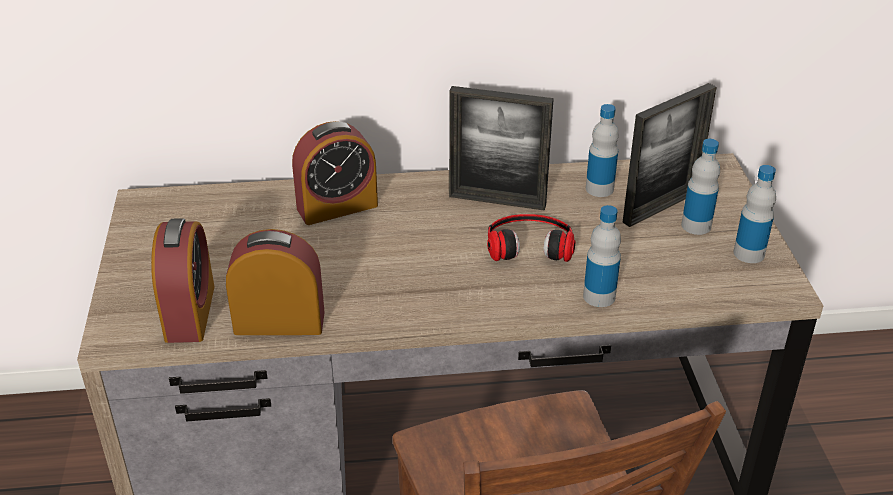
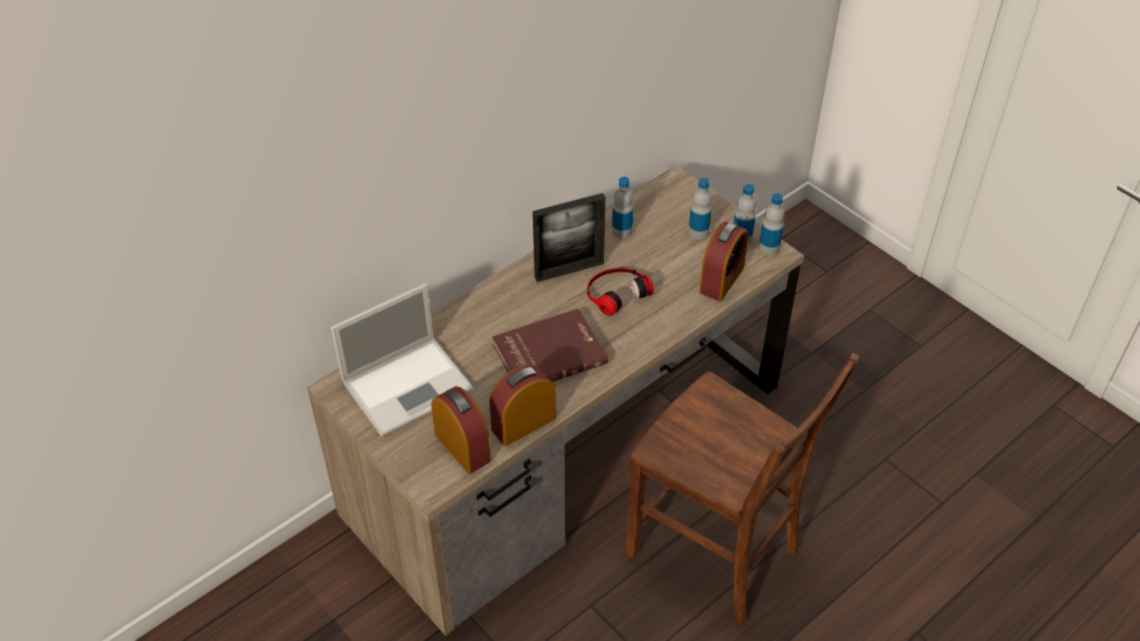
camera: 35 degrees left, 10 degrees up
alarm clock [292,121,378,225] -> alarm clock moved to [699,222,748,301]
bottle [583,205,621,307] -> bottle moved to [759,193,785,255]
picture frame [622,83,717,227] -> none
none -> laptop [331,283,474,437]
none -> red book [492,308,608,382]

